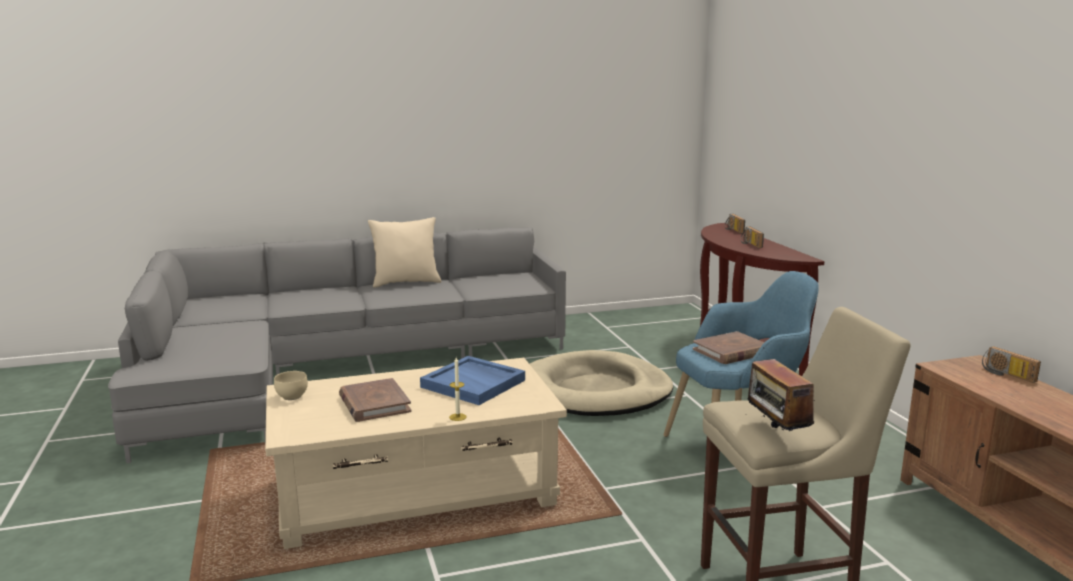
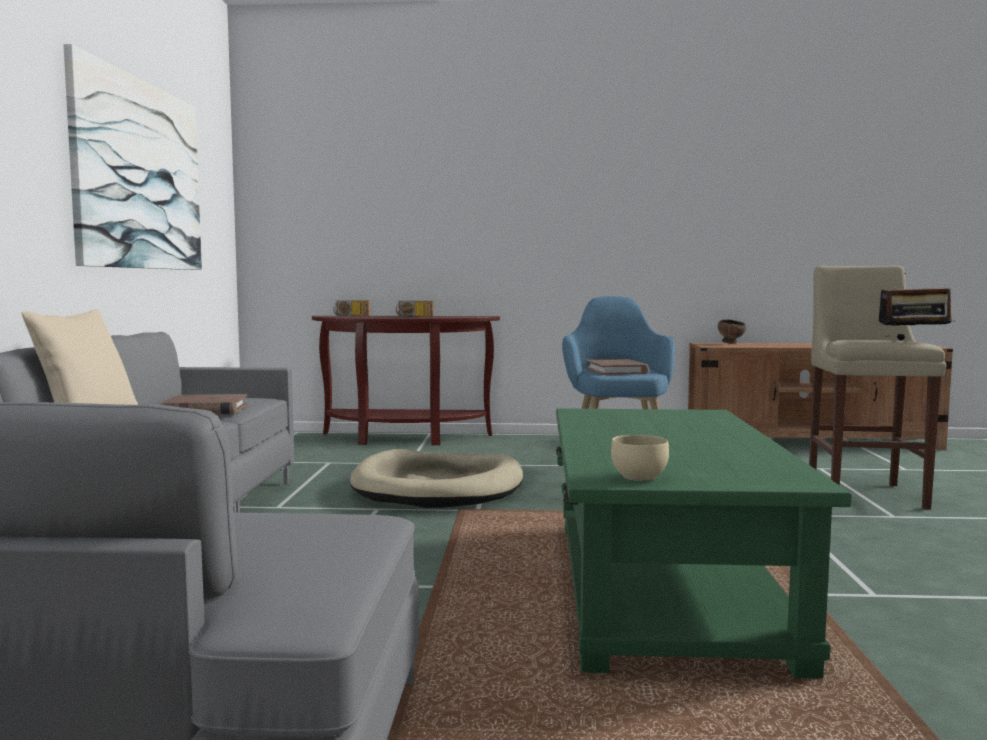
camera: 70 degrees left, 10 degrees down
beige coffee table [265,358,567,549] -> green coffee table [556,408,852,679]
brown book [339,378,411,422] -> brown book moved to [160,394,248,414]
blue tray [420,356,525,405] -> none
candle [449,357,467,421] -> none
radio [982,346,1041,383] -> brown bowl [718,319,746,344]
none -> picture [63,44,202,270]

